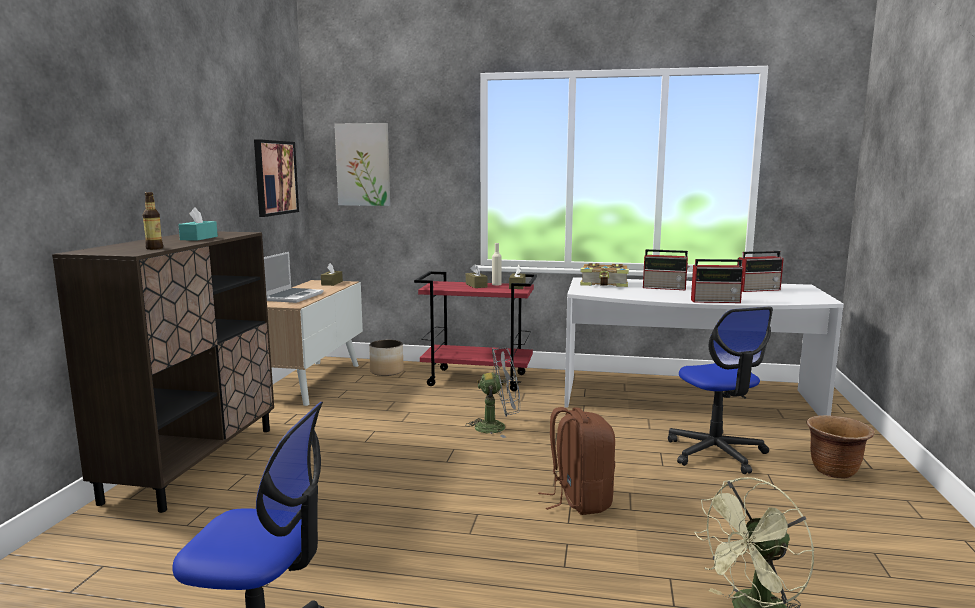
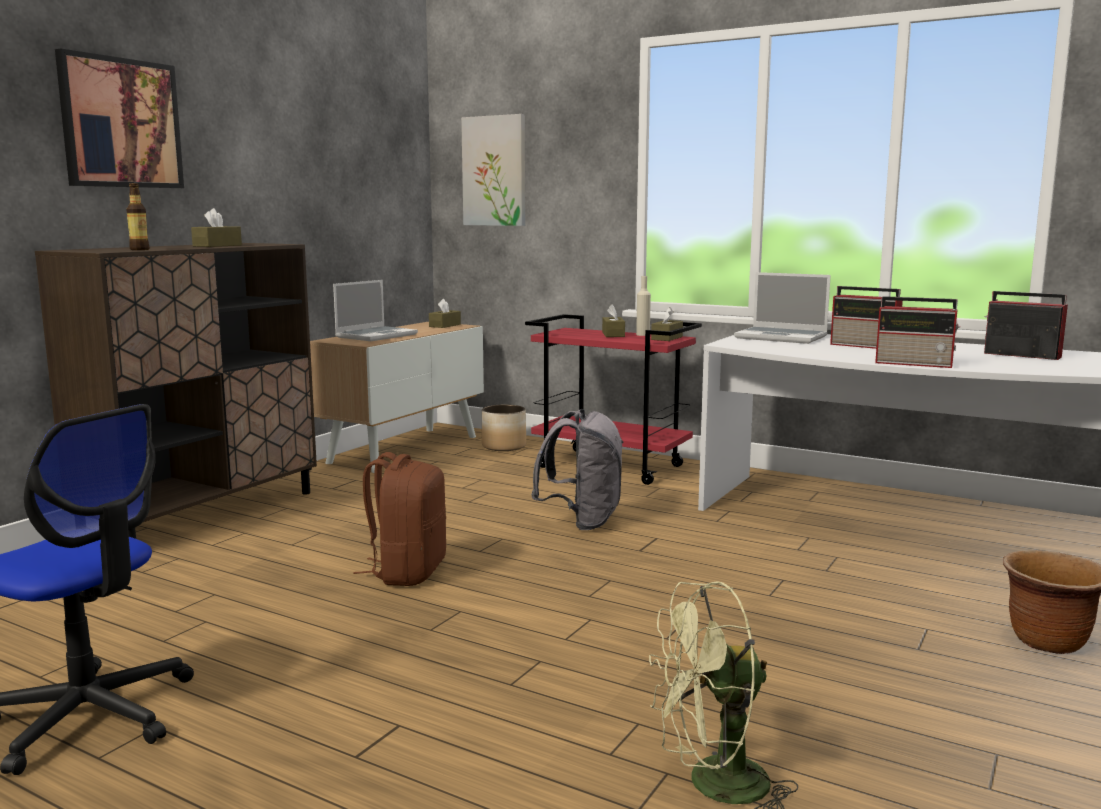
camera: 20 degrees right, 0 degrees up
turquoise tissue box [178,207,218,241] -> brown tissue box [191,208,242,247]
picture [254,139,299,217] -> picture moved to [55,48,184,188]
grey fan [465,347,520,438] -> grey backpack [531,409,624,530]
brown backpack [538,407,615,515] -> brown backpack moved to [354,452,446,586]
book [580,263,629,287] -> laptop [734,272,831,344]
office chair [668,307,773,474] -> none
radio [737,251,784,292] -> radio turned 150 degrees counterclockwise [984,291,1068,360]

